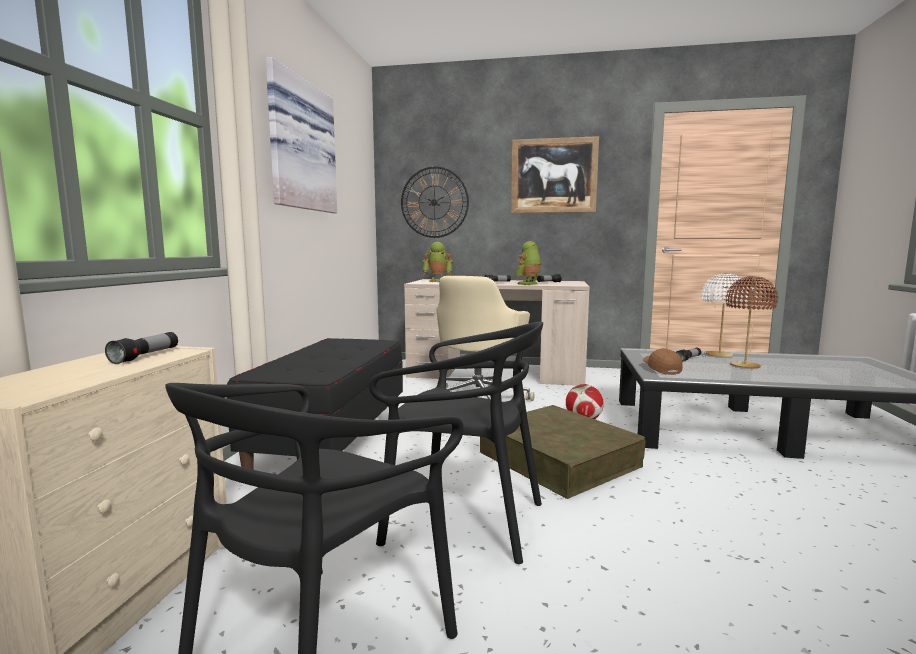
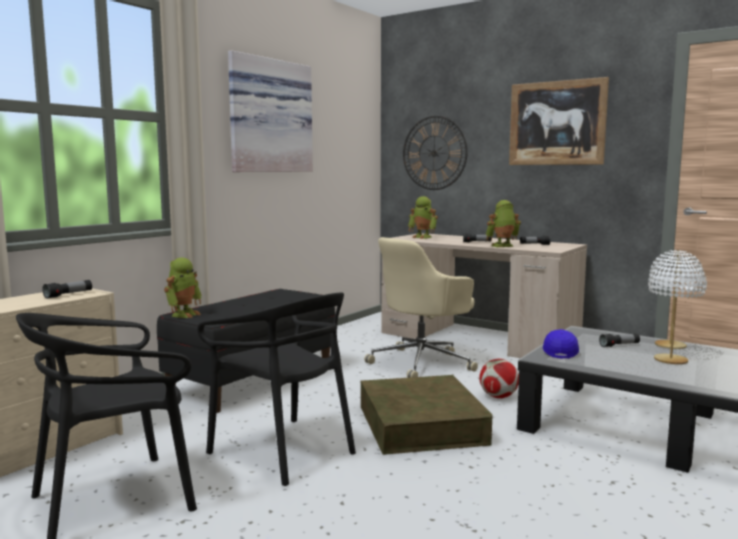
camera: 25 degrees right, 0 degrees up
brown cap [643,348,683,375] -> blue cap [543,329,579,359]
brown table lamp [726,276,778,368] -> white table lamp [648,257,707,364]
none -> toy robot [164,258,202,318]

